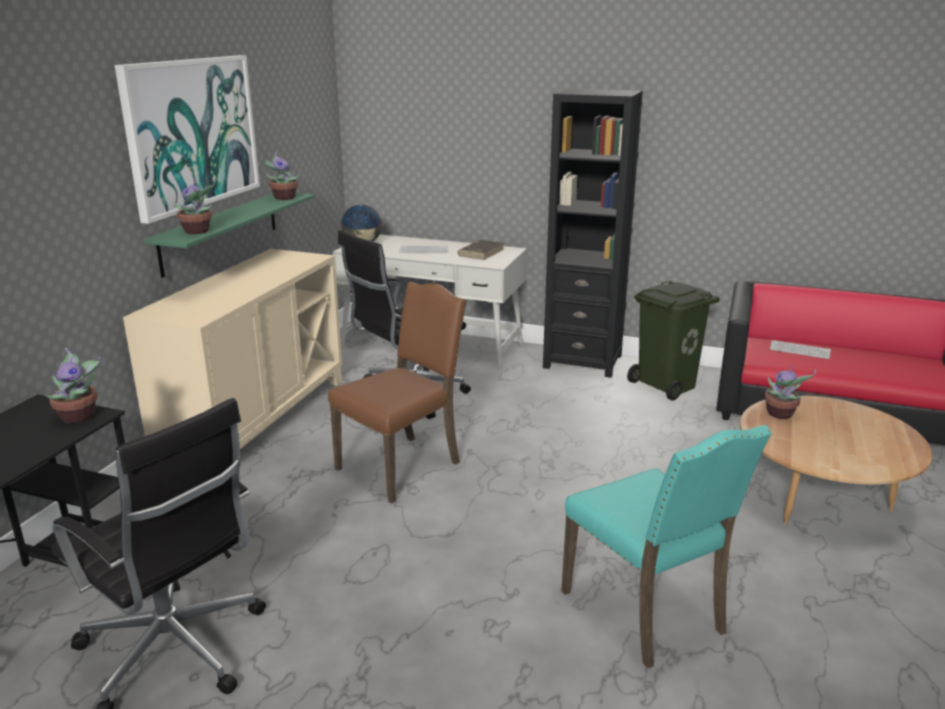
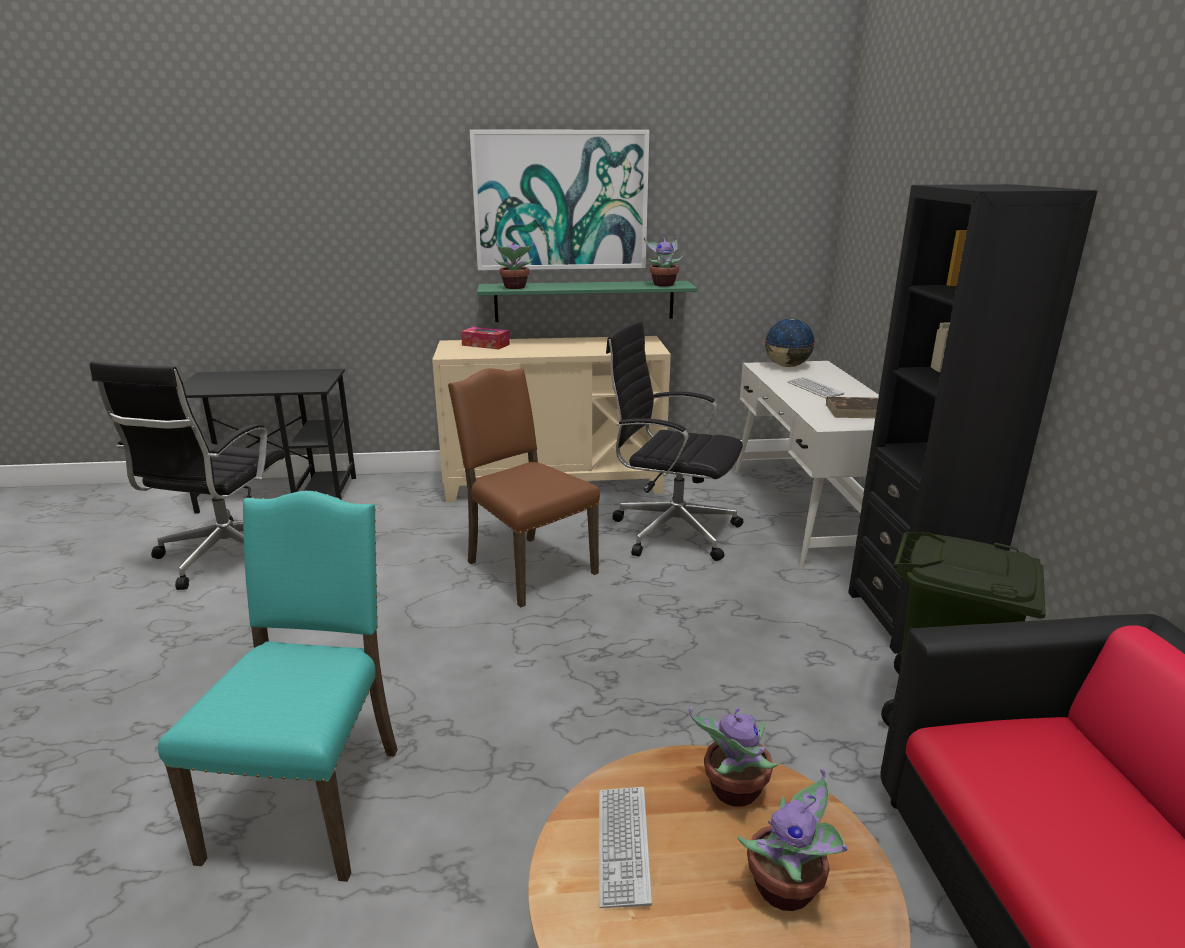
camera: 65 degrees right, 0 degrees up
potted plant [44,348,101,423] -> potted plant moved to [737,768,847,911]
brown chair [328,282,467,504] -> brown chair turned 150 degrees counterclockwise [448,368,600,607]
turquoise chair [561,425,772,668] -> turquoise chair turned 150 degrees clockwise [158,490,398,882]
keyboard [770,340,831,359] -> keyboard moved to [599,787,652,908]
none -> tissue box [461,327,510,349]

